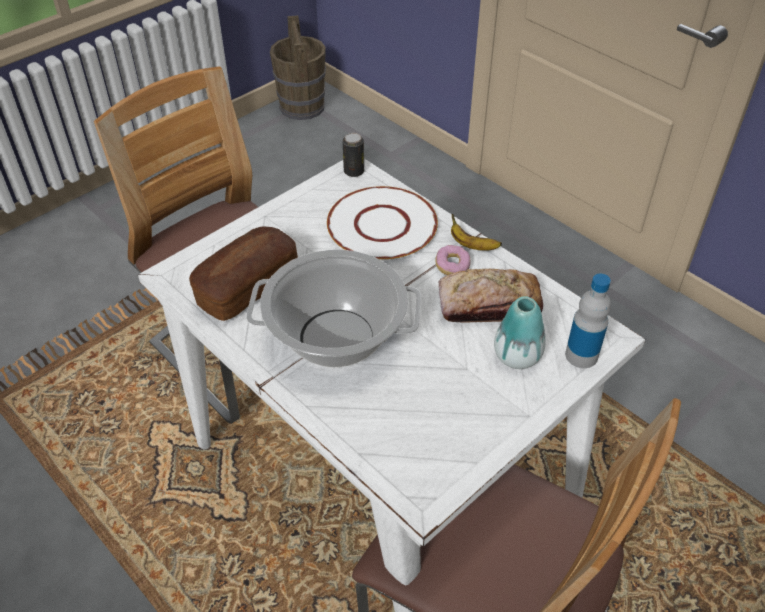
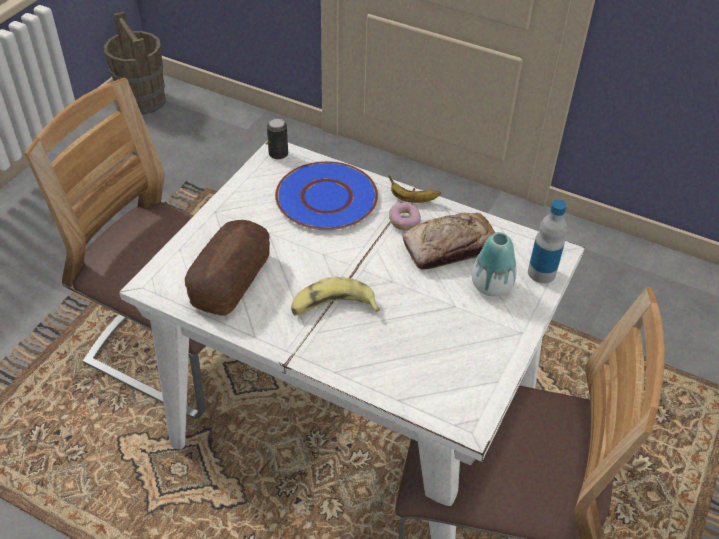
camera: 20 degrees left, 0 degrees up
cooking pot [246,249,421,367] -> banana [291,277,380,315]
white plate [327,186,438,260] -> blue plate [275,161,378,230]

